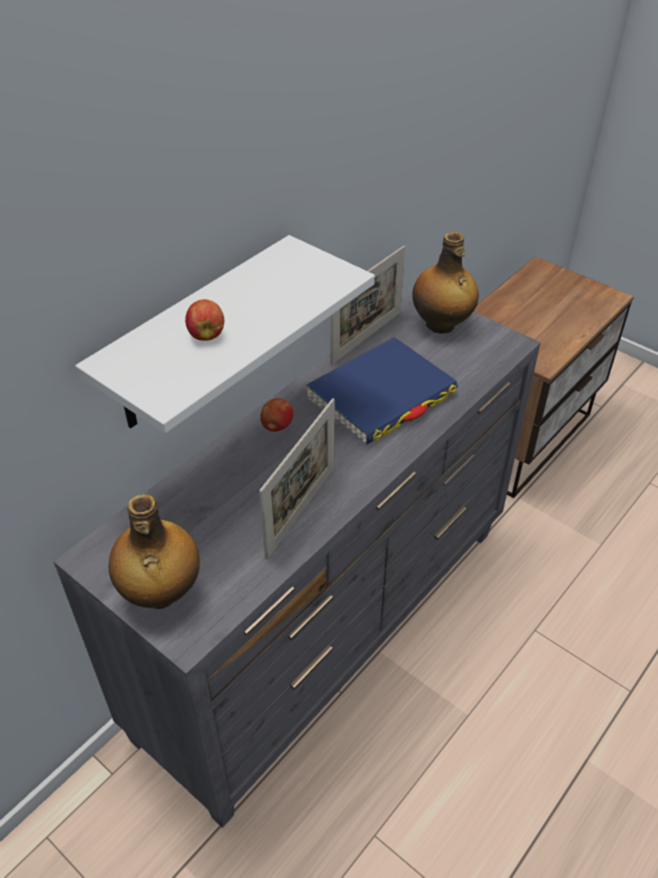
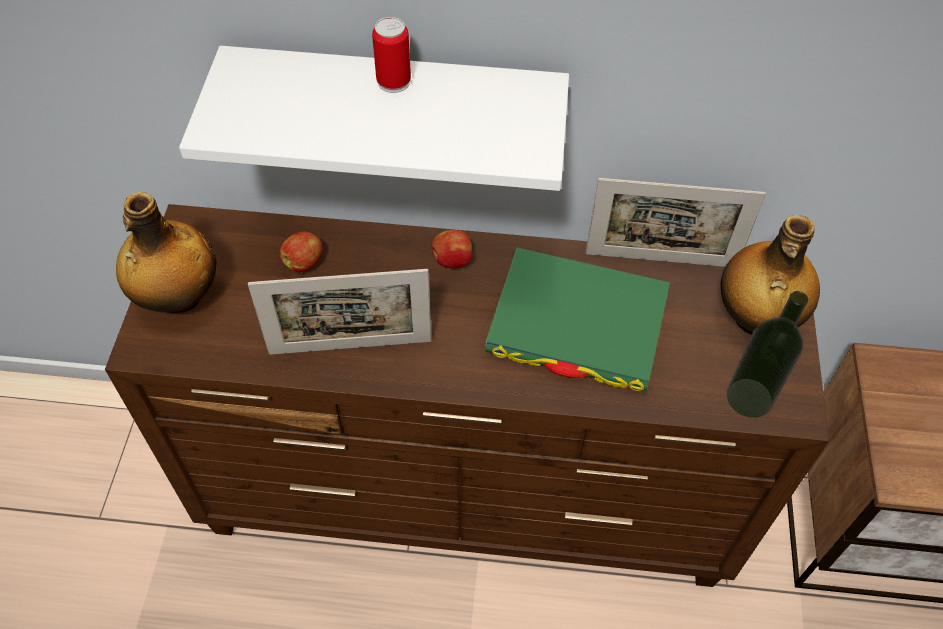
camera: 55 degrees right, 10 degrees up
grey dresser [53,292,541,828] -> brown dresser [105,204,829,587]
apple [185,299,224,341] -> apple moved to [279,231,323,272]
blue book [306,337,458,444] -> green book [485,247,670,391]
none -> can [372,17,411,93]
none -> bottle [727,291,808,418]

